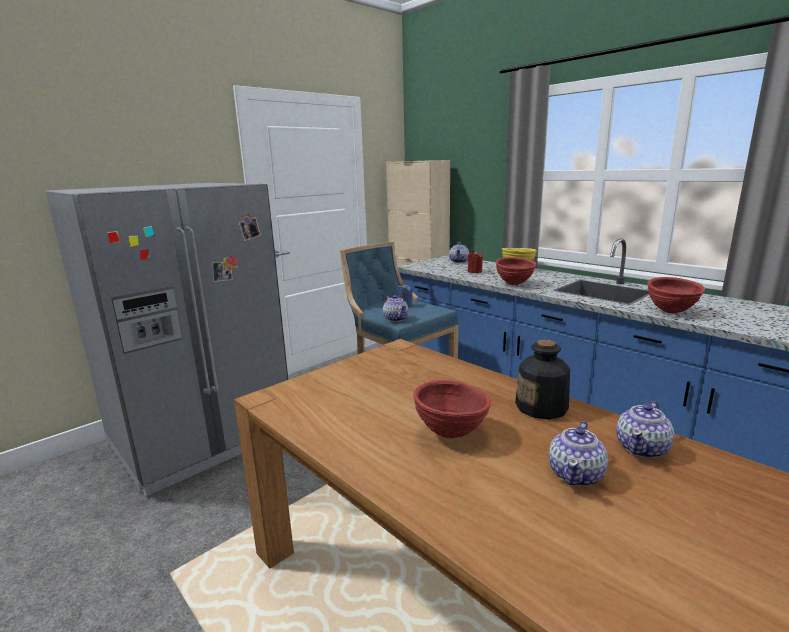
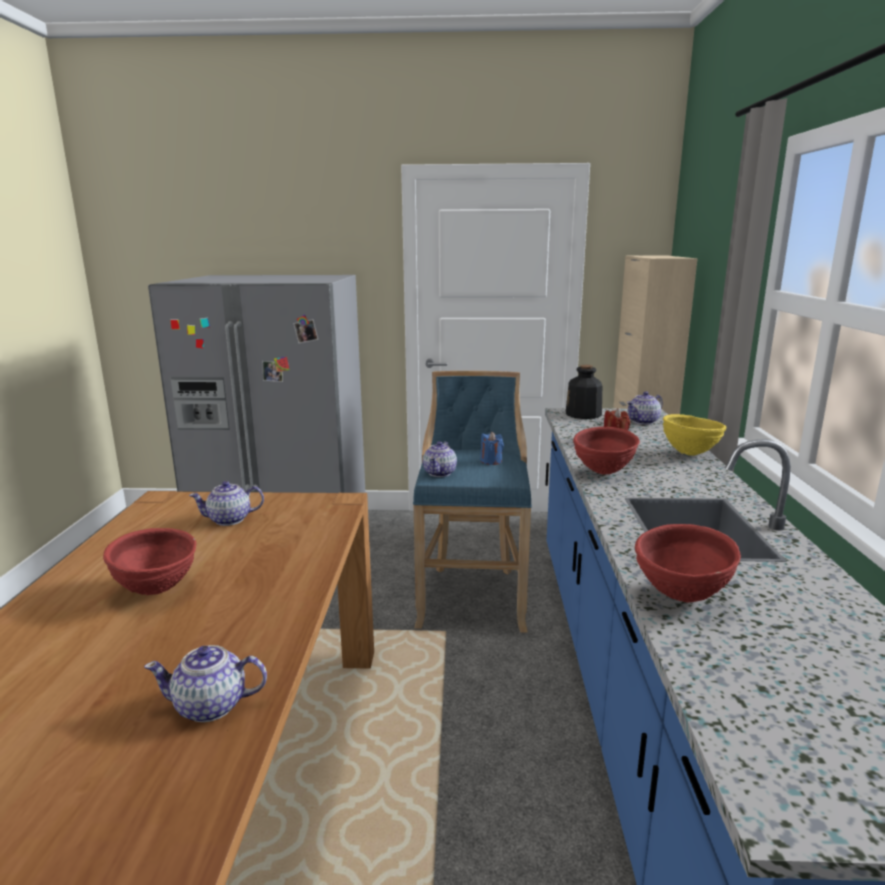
camera: 45 degrees right, 0 degrees up
bottle [515,340,570,419] -> bottle moved to [566,365,602,419]
teapot [549,421,608,486] -> teapot moved to [189,481,264,526]

